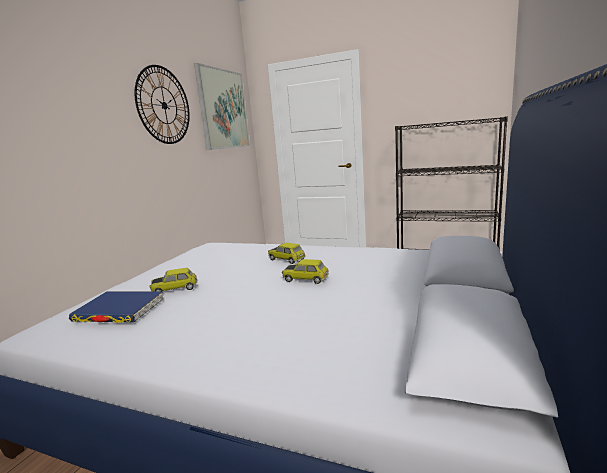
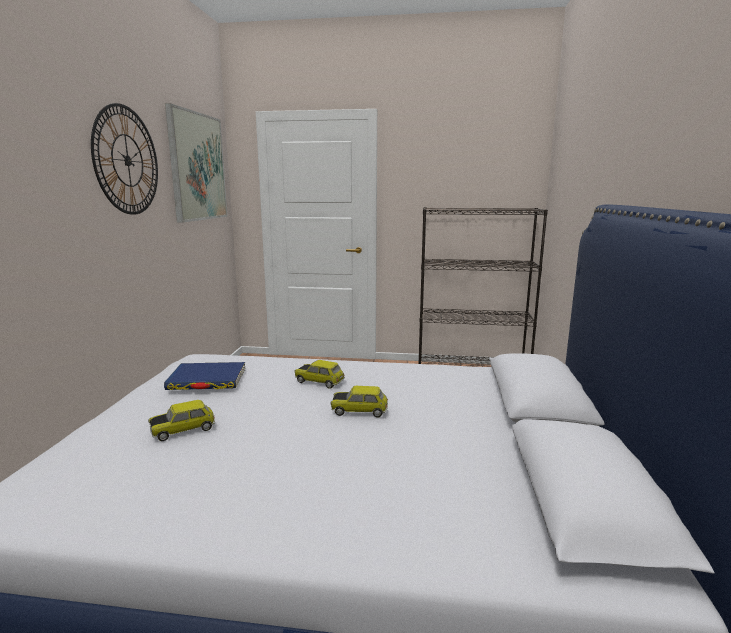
camera: 15 degrees left, 0 degrees up
blue book [69,292,163,323] -> blue book moved to [164,362,245,390]

